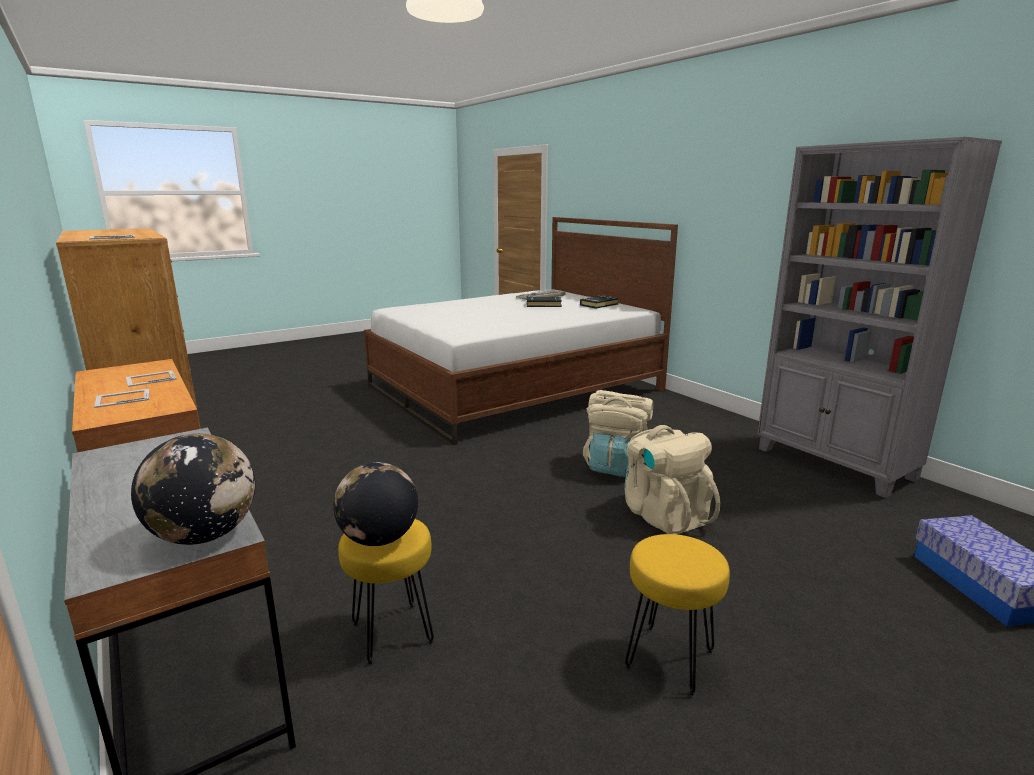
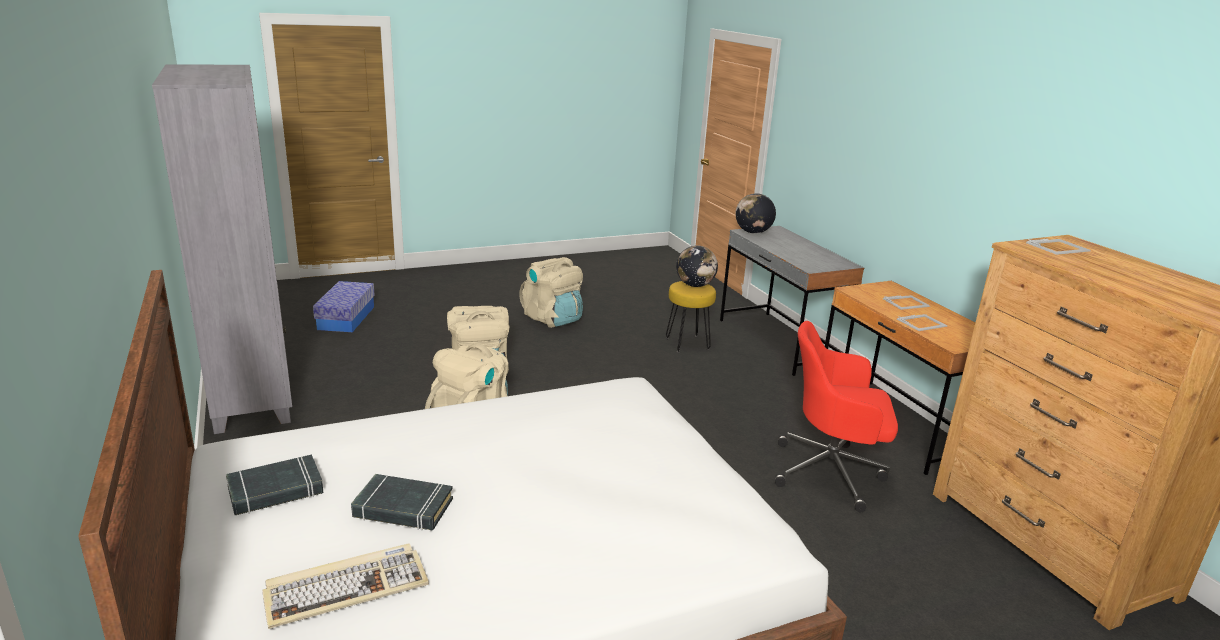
camera: 170 degrees left, 5 degrees up
yellow stool [625,534,730,697] -> beige backpack [519,257,583,328]
none -> red office chair [775,321,898,512]

